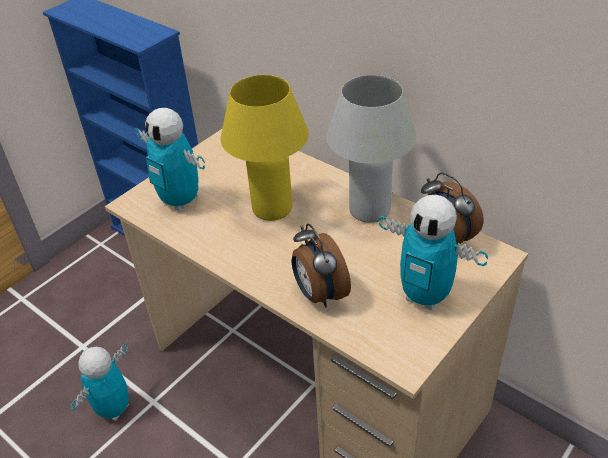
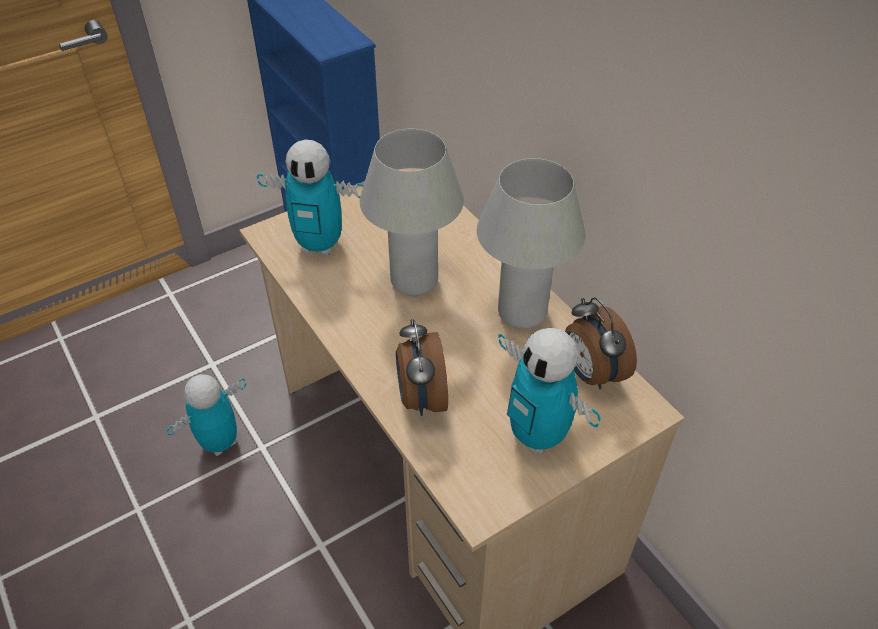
camera: 15 degrees right, 5 degrees up
toy robot [135,108,205,211] -> toy robot turned 45 degrees counterclockwise [257,139,363,255]
yellow table lamp [221,75,309,221] -> white table lamp [360,129,464,296]

